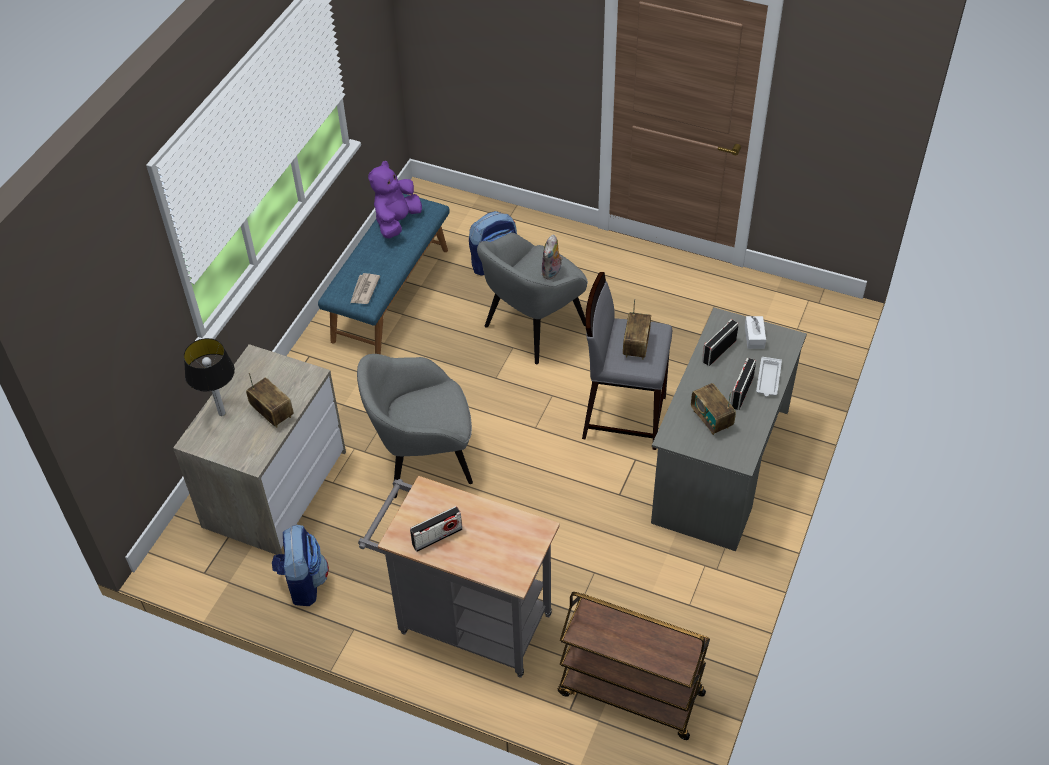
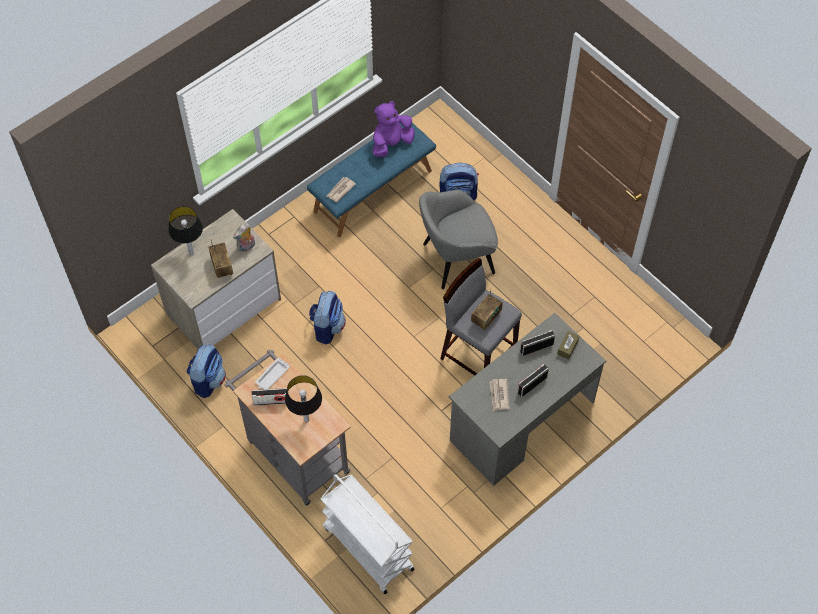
camera: 25 degrees right, 10 degrees up
grey armchair [357,354,473,498] -> backpack [309,291,346,345]
plush toy [541,235,563,280] -> plush toy moved to [233,223,255,252]
brown cart [558,592,710,740] -> white cart [321,474,415,594]
radio [691,383,736,435] -> newspaper [490,379,510,411]
white tissue box [745,316,766,349] -> brown tissue box [557,331,579,359]
white tray [756,357,782,397] -> white tray moved to [255,358,290,390]
none -> table lamp [285,375,322,422]

